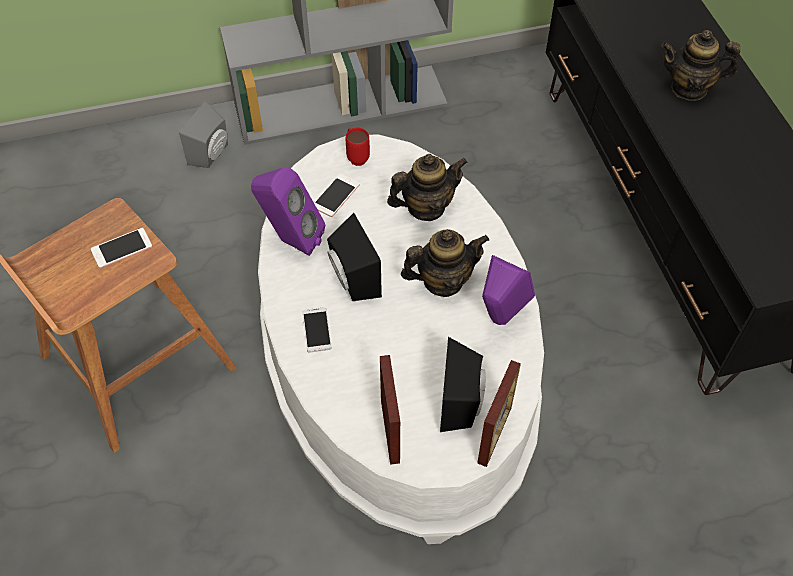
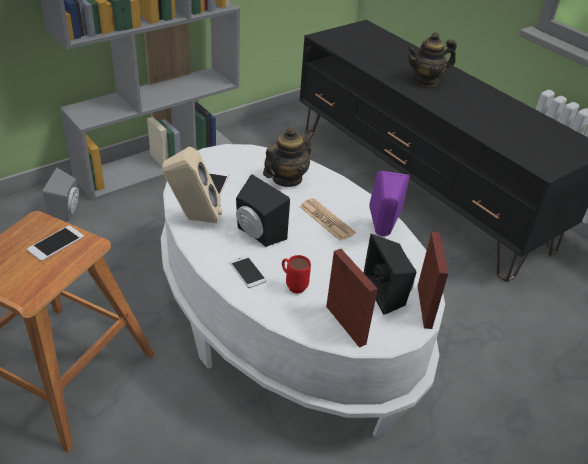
camera: 25 degrees left, 15 degrees down
purple speaker [251,167,325,256] -> beige speaker [162,147,222,223]
red mug [346,128,370,166] -> red mug moved to [282,255,311,294]
teapot [401,229,489,297] -> newspaper [299,198,355,241]

